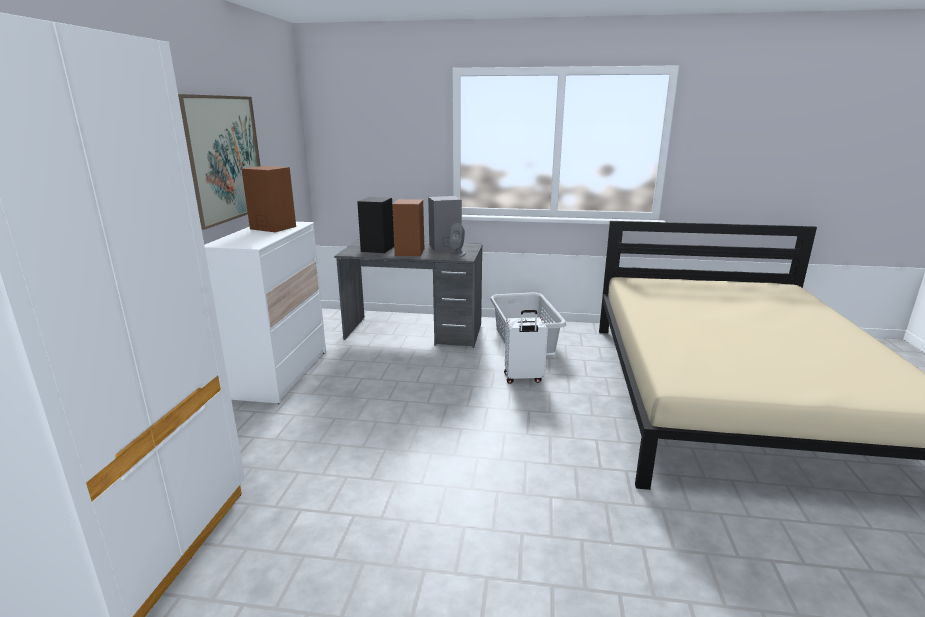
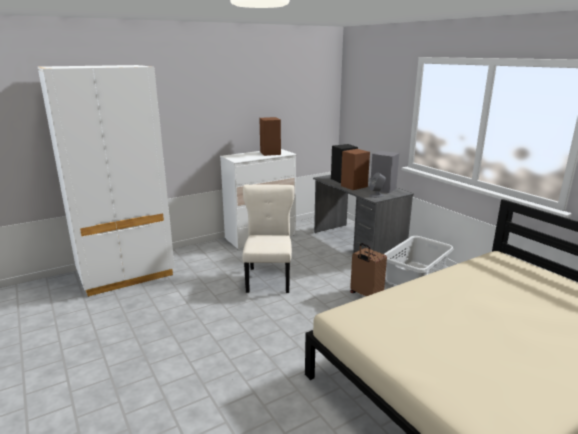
camera: 50 degrees right, 0 degrees up
picture [178,94,260,230] -> none
white suitcase [504,310,548,384] -> brown suitcase [350,243,387,296]
none -> beige chair [242,184,294,293]

